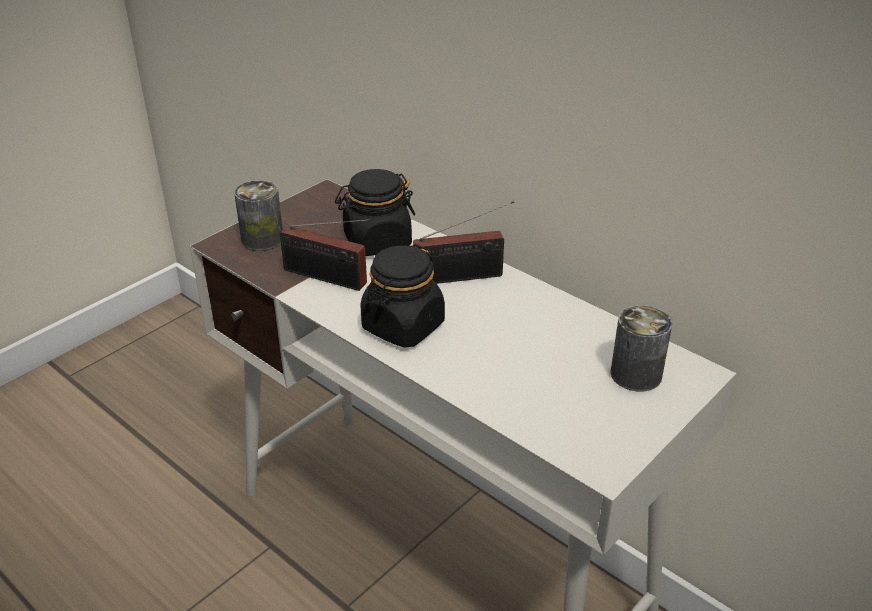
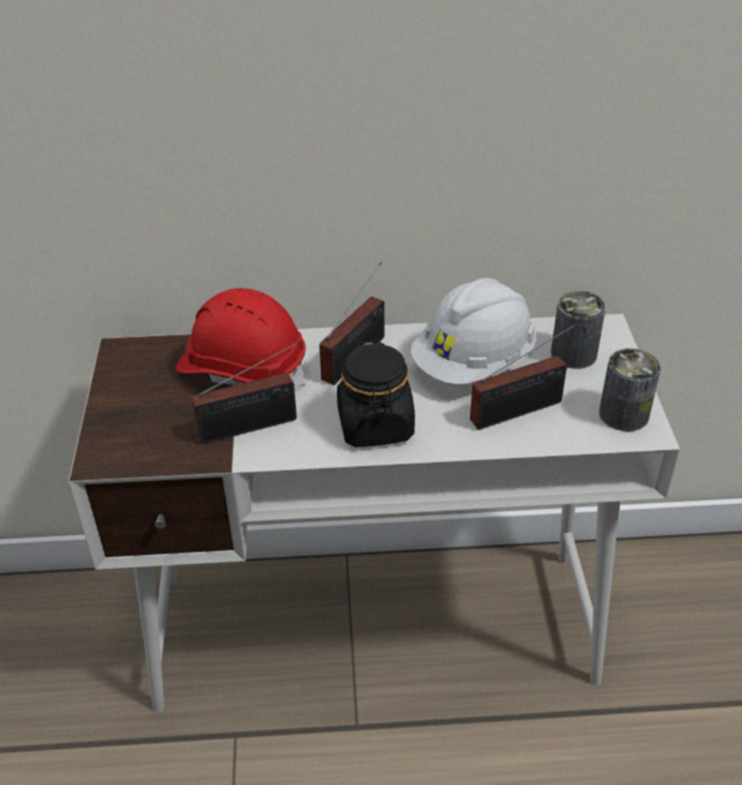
camera: 45 degrees left, 5 degrees up
can [234,180,283,251] -> can moved to [599,348,661,432]
black jar [335,169,415,256] -> red hard hat [176,288,306,389]
none -> white hard hat [411,278,536,385]
none -> radio [470,324,576,430]

